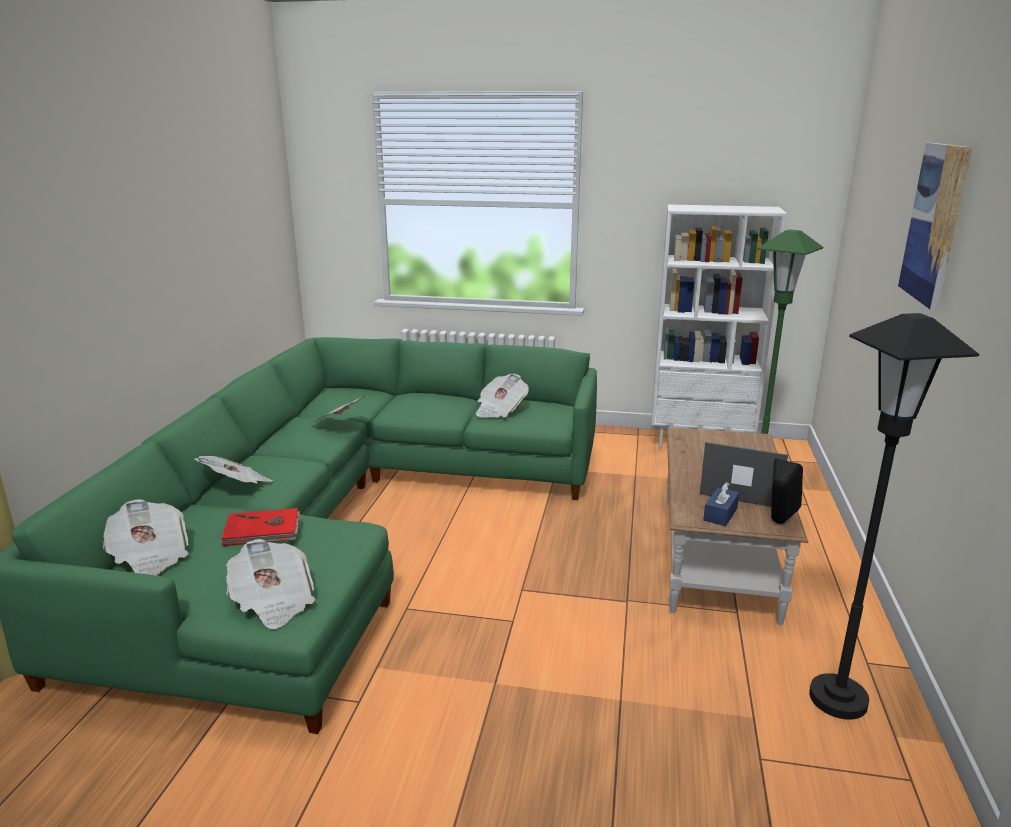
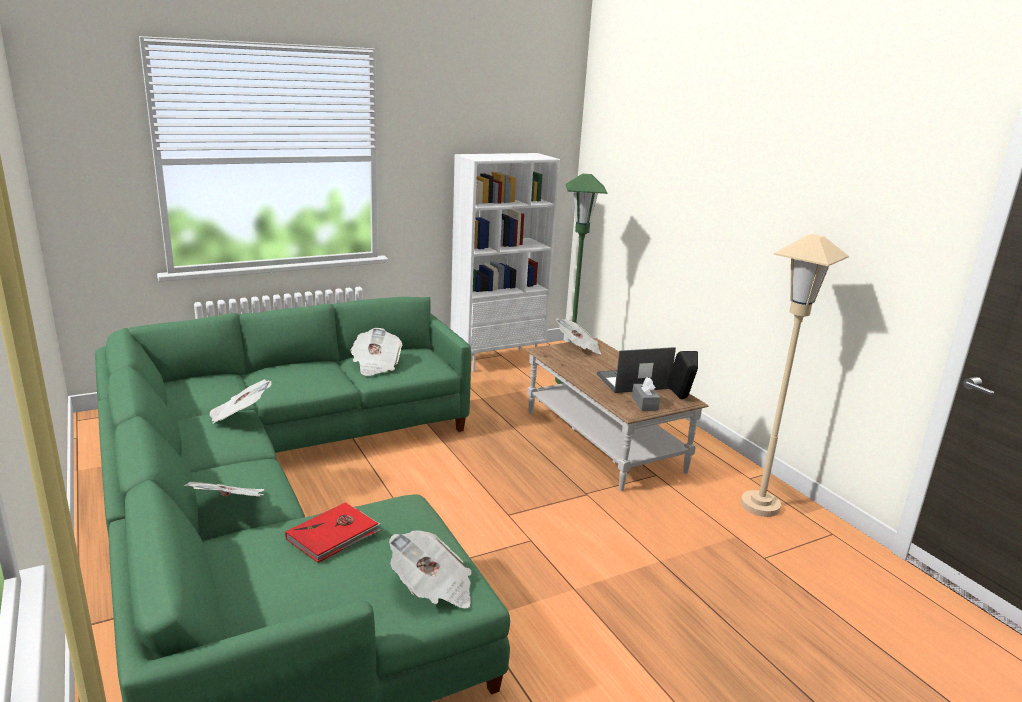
camera: 40 degrees left, 0 degrees up
newspaper [103,499,188,576] -> newspaper moved to [556,318,601,354]
blue tissue box [703,482,739,526] -> grey tissue box [632,377,660,411]
black floor lamp [809,313,979,720] -> beige floor lamp [741,234,849,517]
picture [898,143,973,310] -> none

